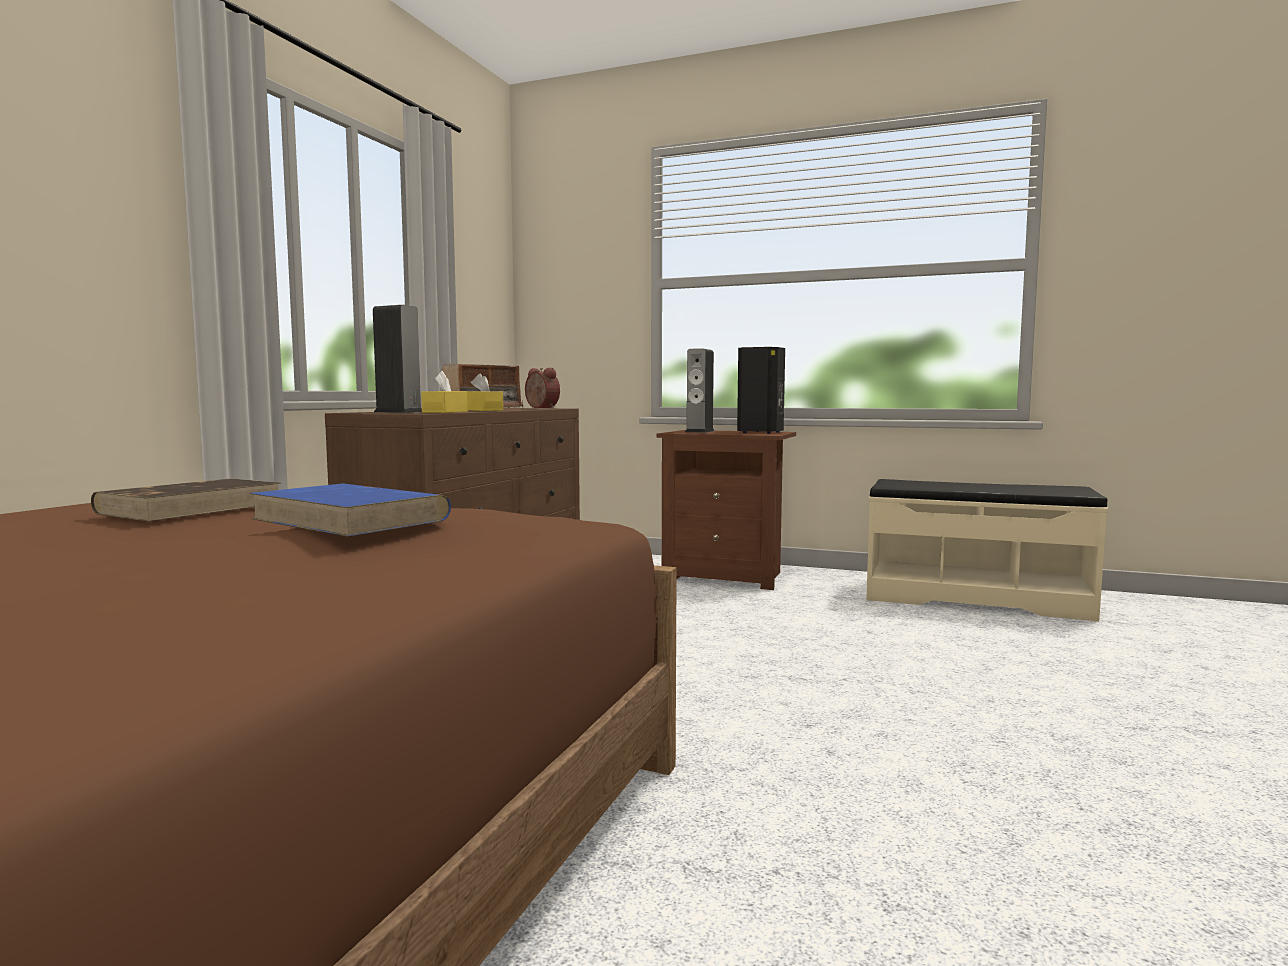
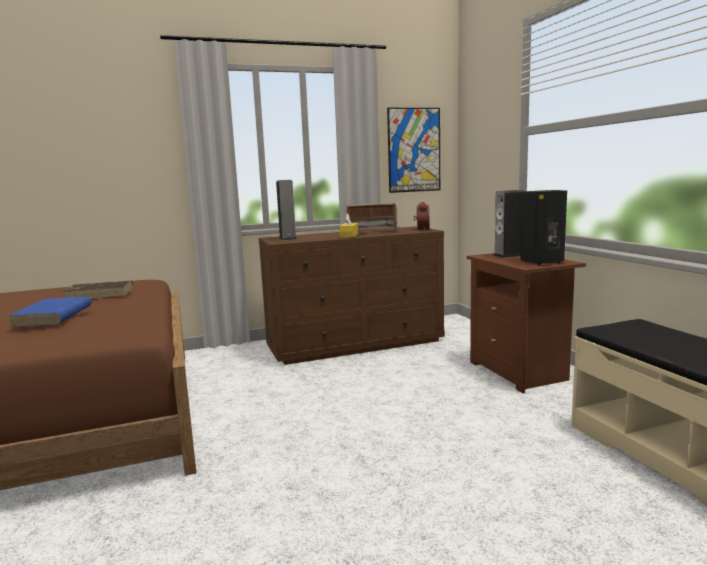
camera: 50 degrees right, 5 degrees up
yellow tissue box [421,371,468,413] -> none
none -> picture [387,108,440,193]

